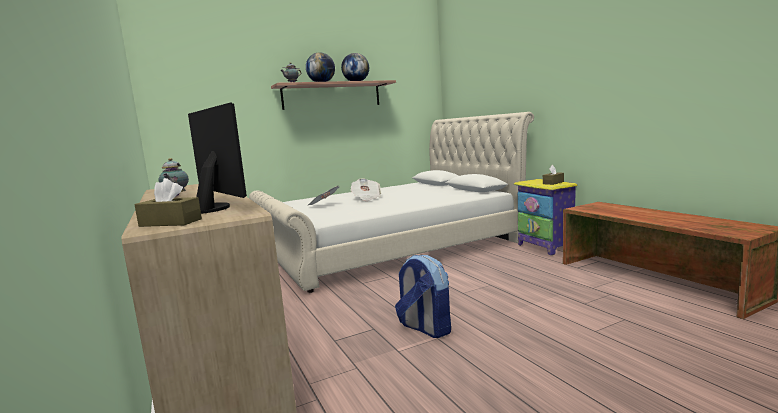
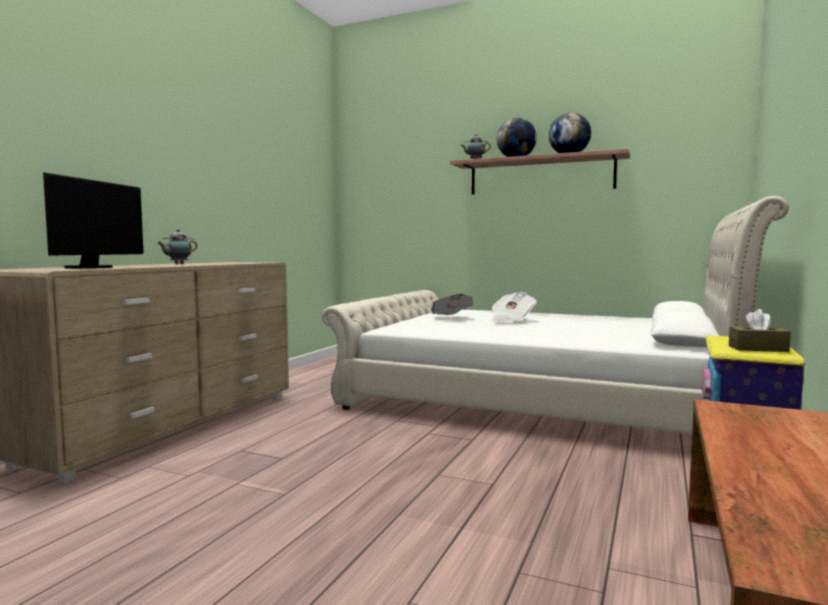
camera: 50 degrees right, 5 degrees down
brown tissue box [134,178,202,227] -> none
backpack [395,255,451,338] -> none

